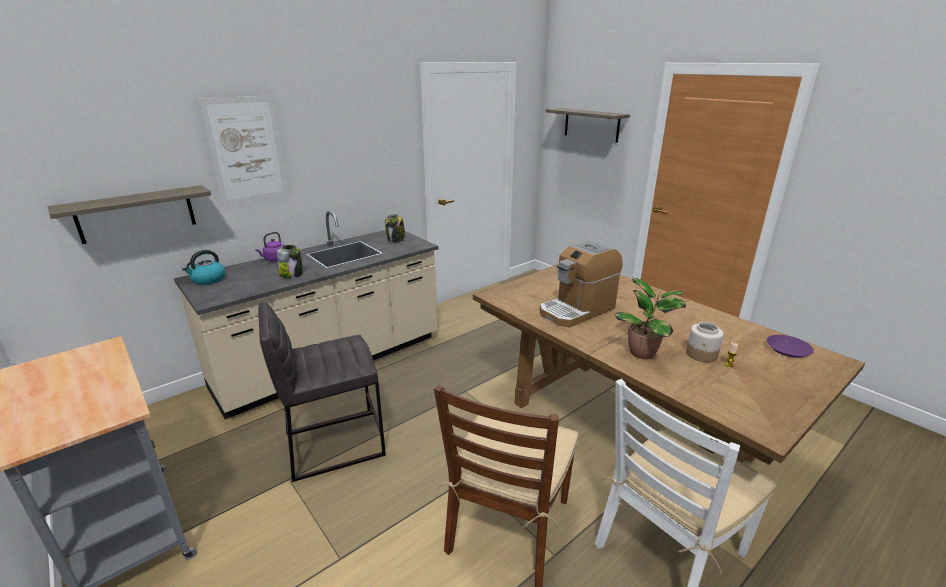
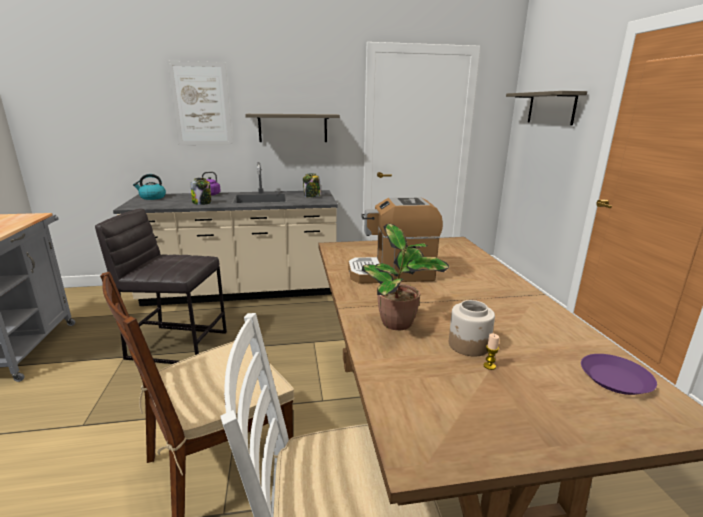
camera: 30 degrees right, 5 degrees down
shelf [48,185,211,244] -> shelf moved to [245,114,340,142]

